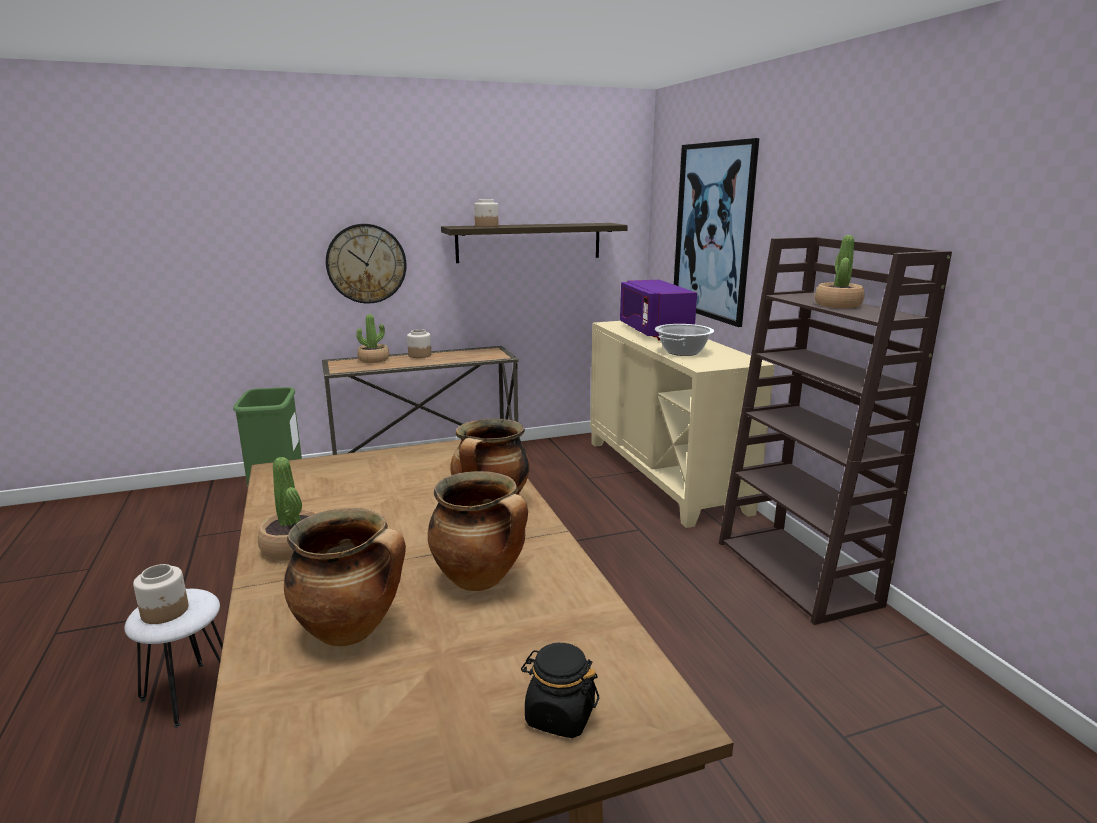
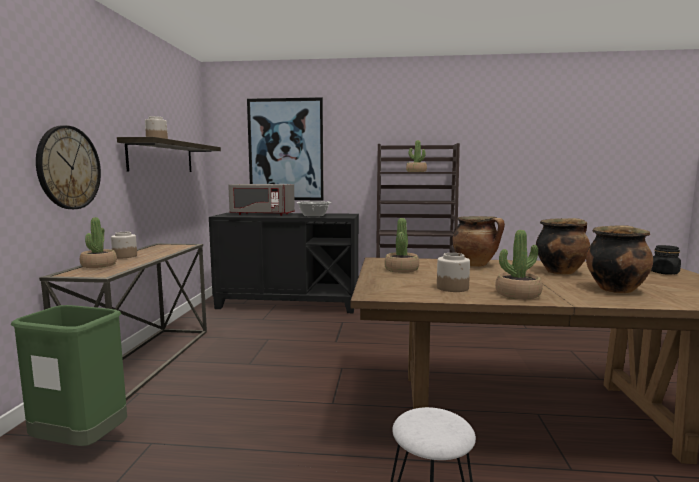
camera: 65 degrees left, 10 degrees down
jar [133,564,189,624] -> jar moved to [437,253,470,292]
beige cabinet [590,321,775,528] -> black cabinet [209,213,359,313]
purple microwave [620,280,697,340] -> grey microwave [228,184,295,216]
none -> potted plant [384,218,419,273]

